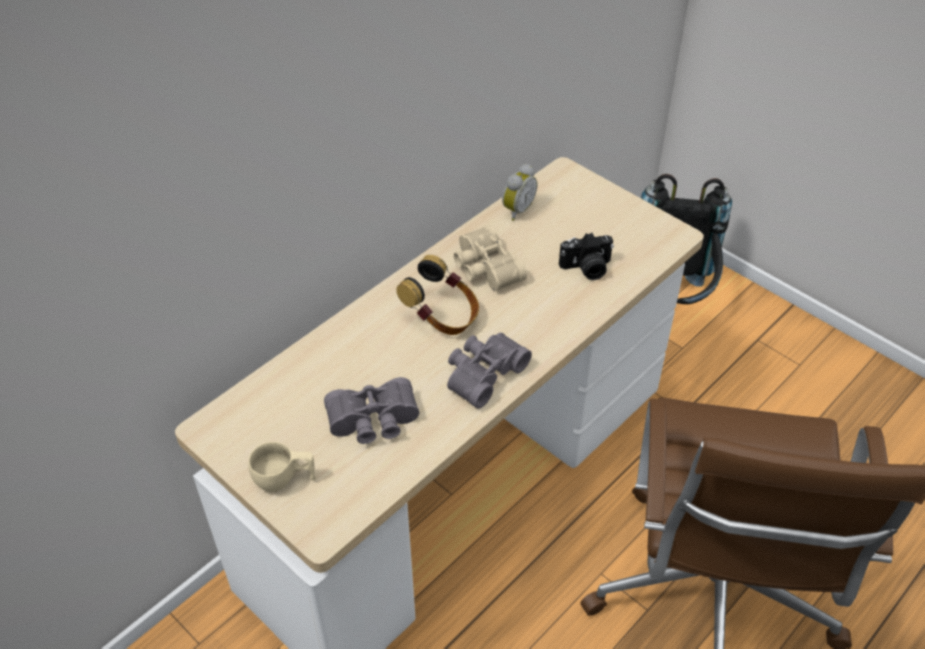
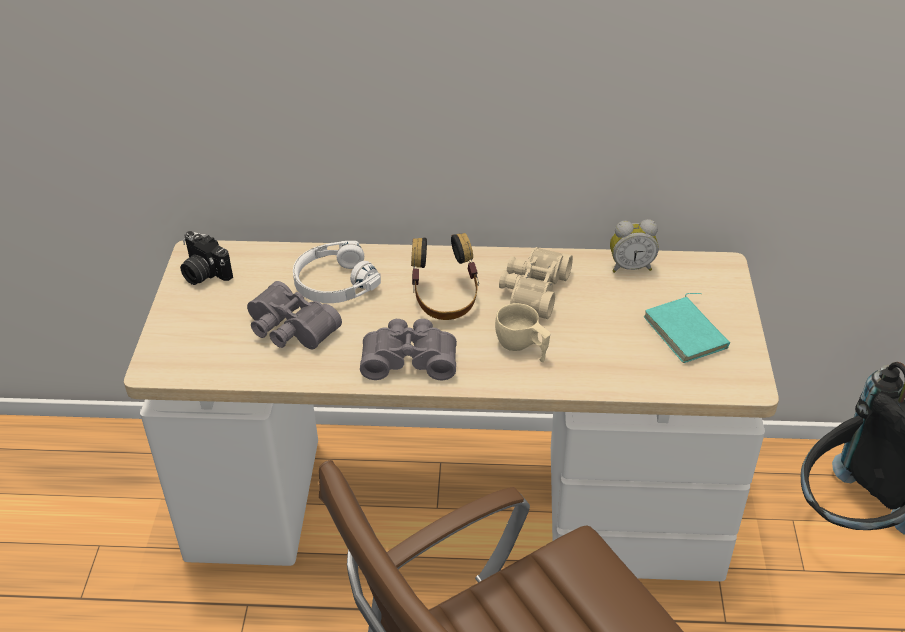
camera: 50 degrees right, 5 degrees down
beige cup [248,442,316,492] -> beige cup moved to [495,303,550,362]
camera [559,233,614,280] -> camera moved to [180,231,233,285]
none -> white headphones [293,241,381,303]
none -> turquoise book [644,293,730,363]

